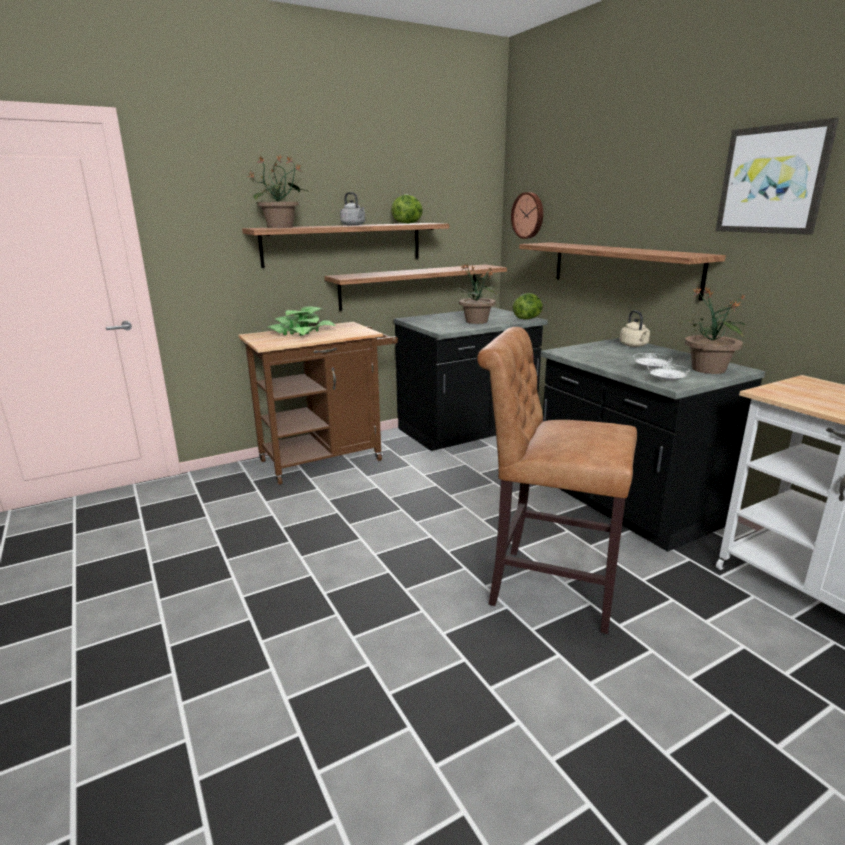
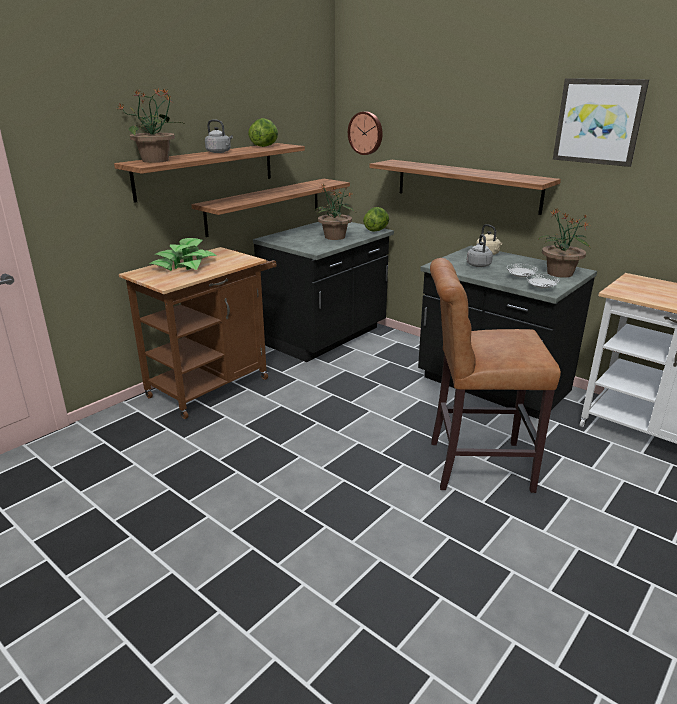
camera: 20 degrees left, 5 degrees up
none -> grey kettle [467,234,493,267]

